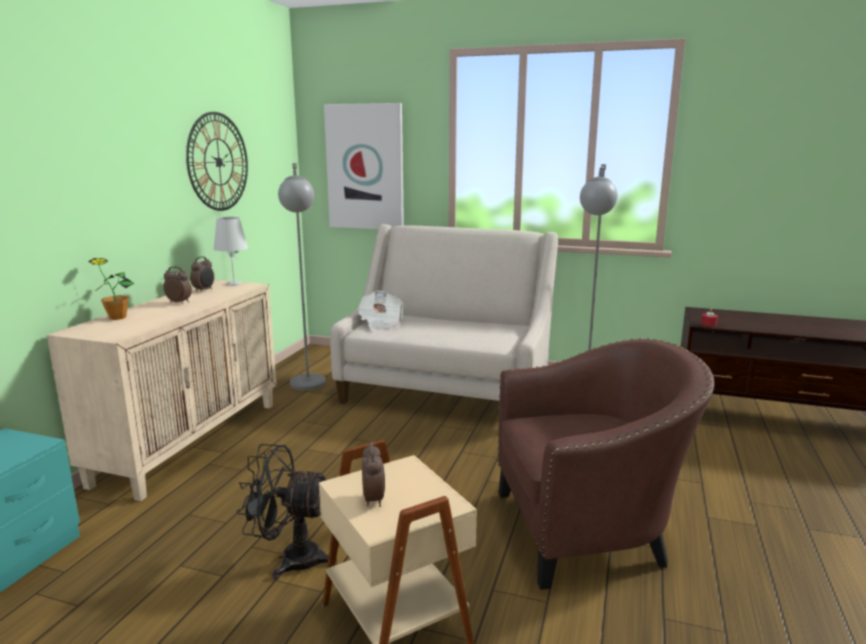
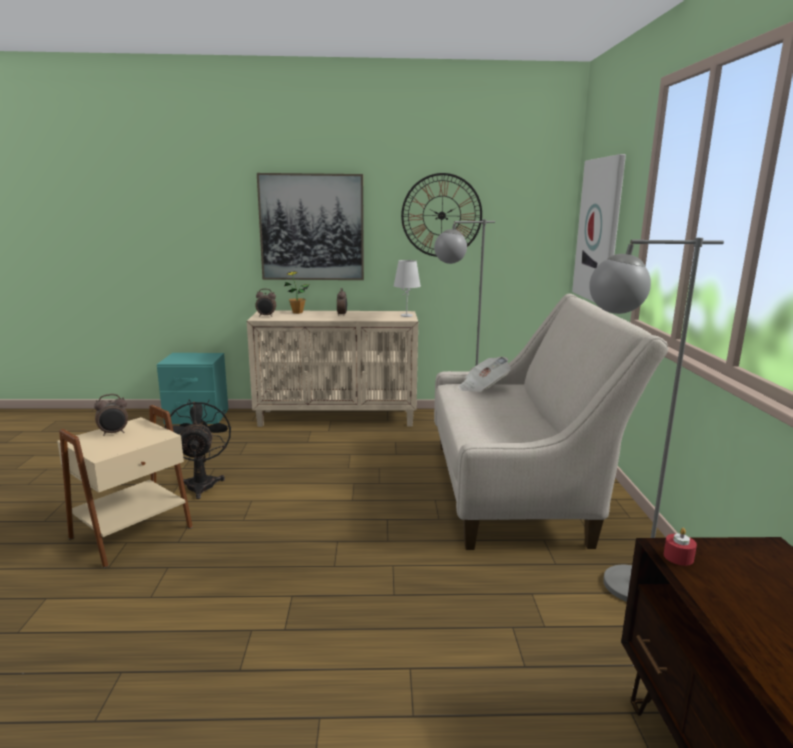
camera: 70 degrees right, 0 degrees up
alarm clock [190,256,214,291] -> alarm clock moved to [255,289,276,317]
brown armchair [498,338,714,590] -> none
none -> picture [257,173,364,280]

